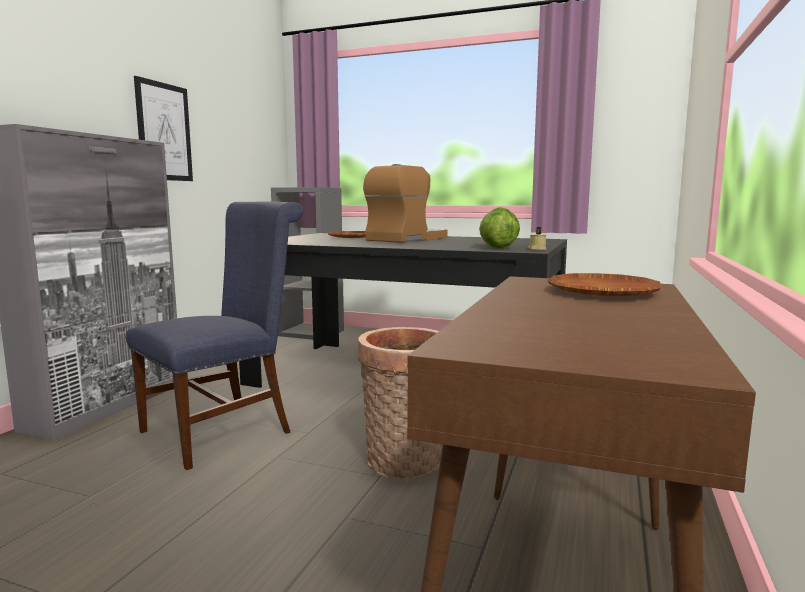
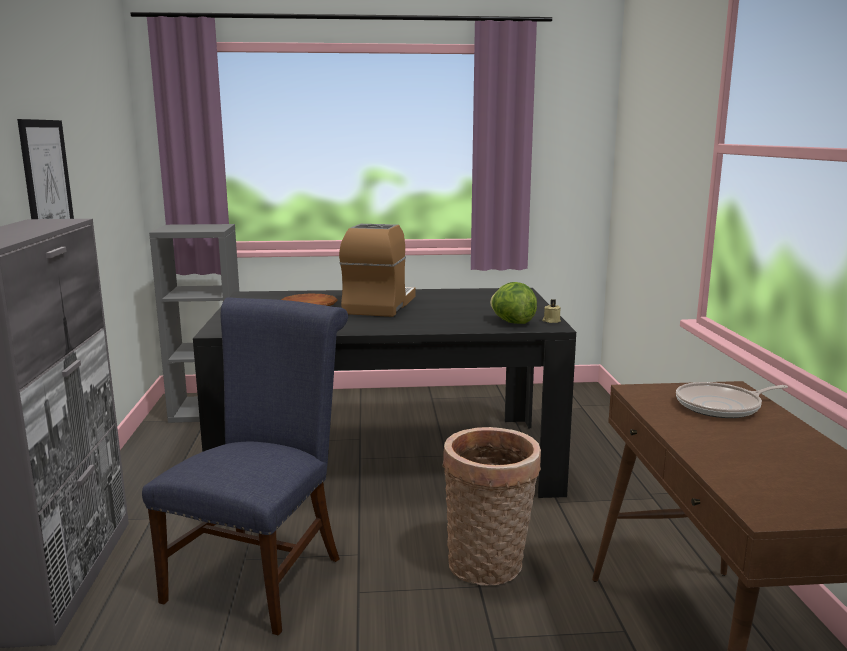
camera: 25 degrees left, 5 degrees up
brown plate [548,273,661,296] -> frying pan [676,382,788,418]

